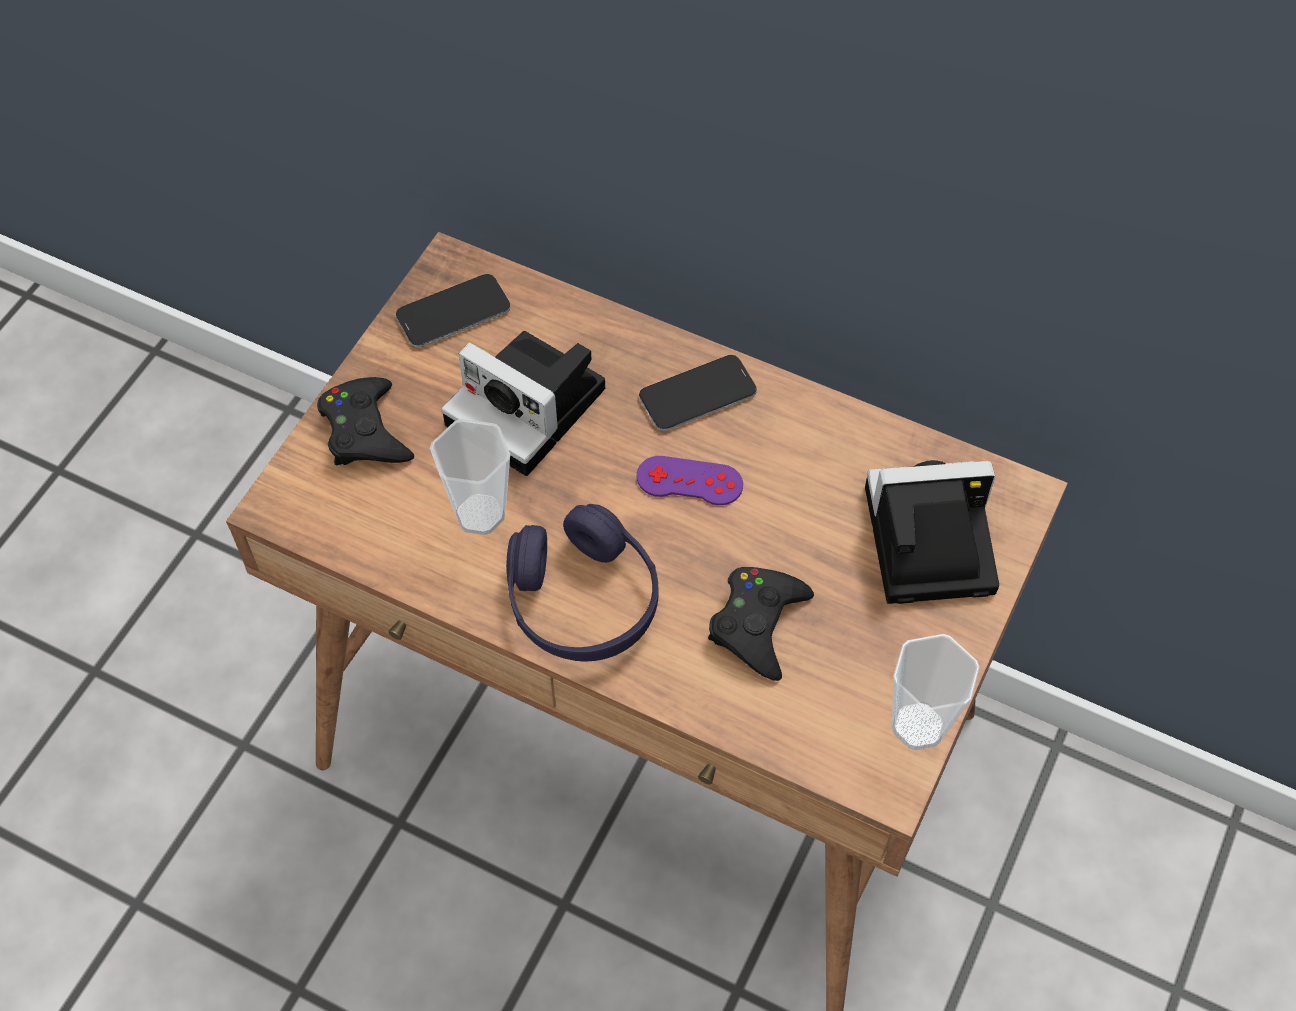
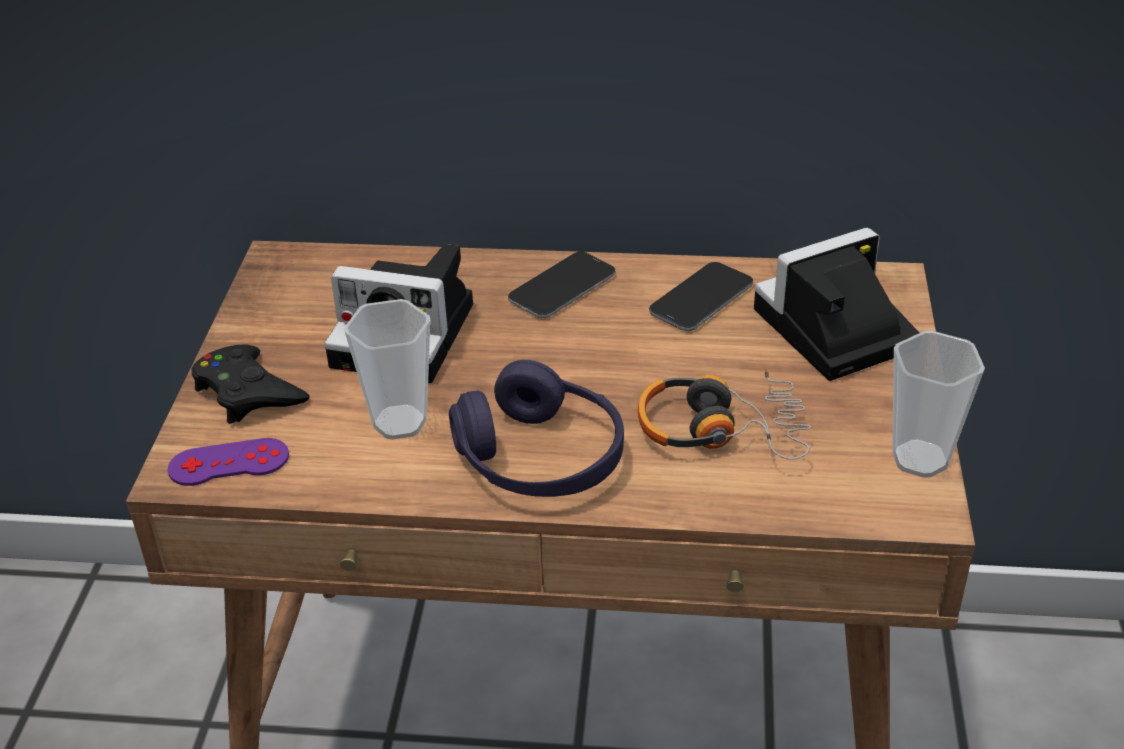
camera: 20 degrees left, 20 degrees down
phone [396,274,511,348] -> phone moved to [649,262,753,331]
purple game controller [637,456,743,505] -> purple game controller moved to [168,438,289,486]
black game controller [708,567,814,681] -> headphones [638,367,811,460]

